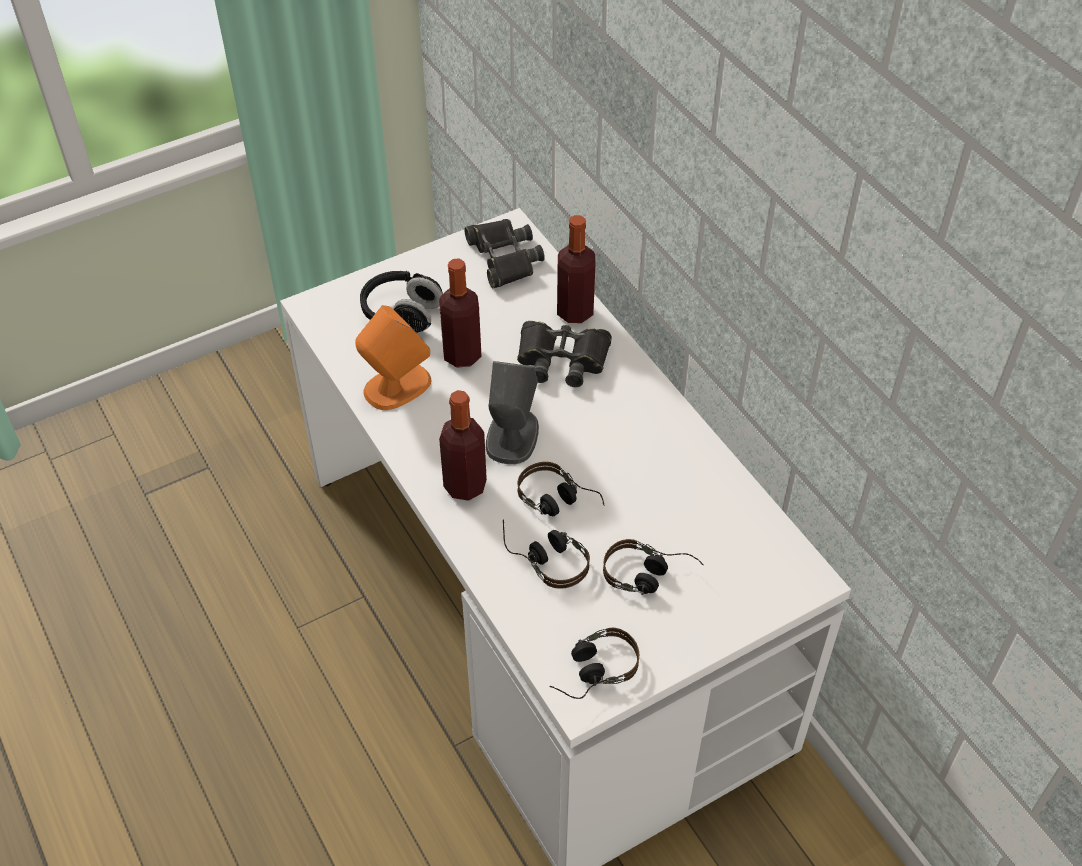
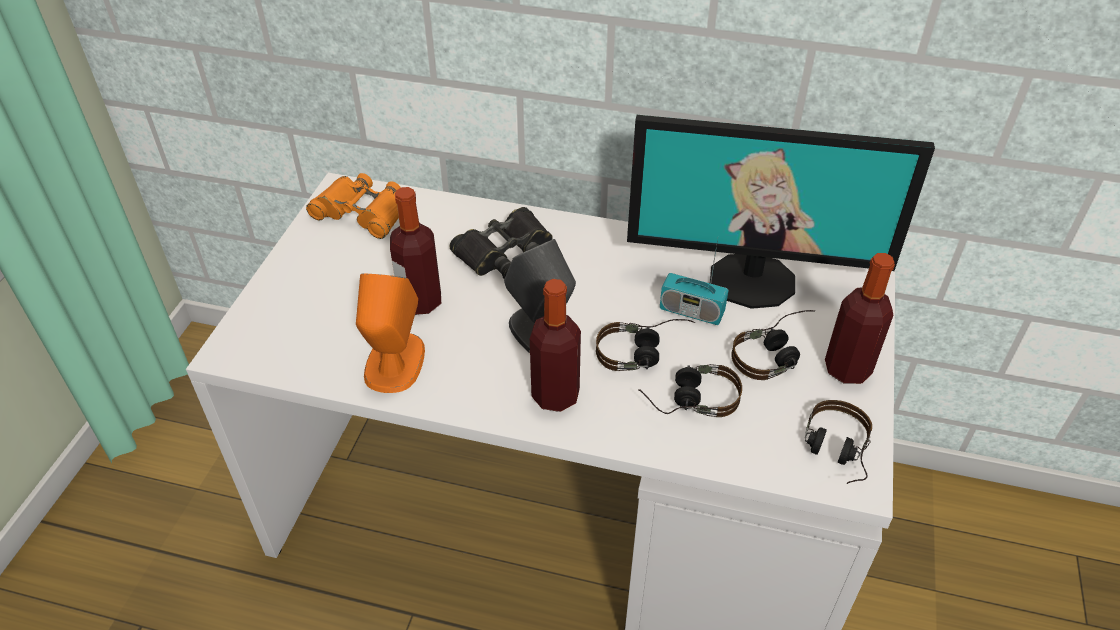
camera: 45 degrees left, 5 degrees down
black headphones [360,271,443,333] -> none
black binoculars [464,219,545,288] -> orange binoculars [306,173,401,239]
bottle [557,215,595,323] -> bottle moved to [825,253,895,384]
none -> monitor [627,115,935,309]
none -> radio [660,239,728,325]

